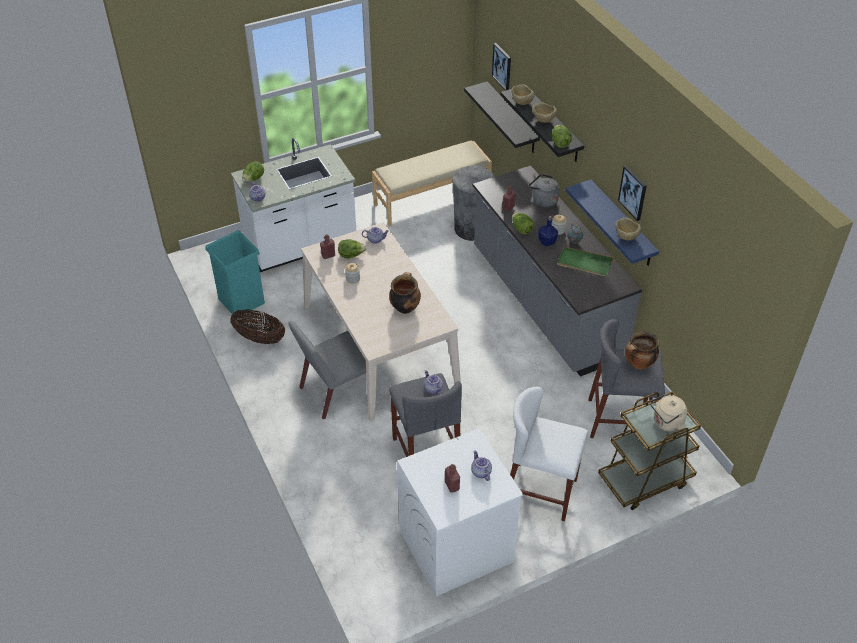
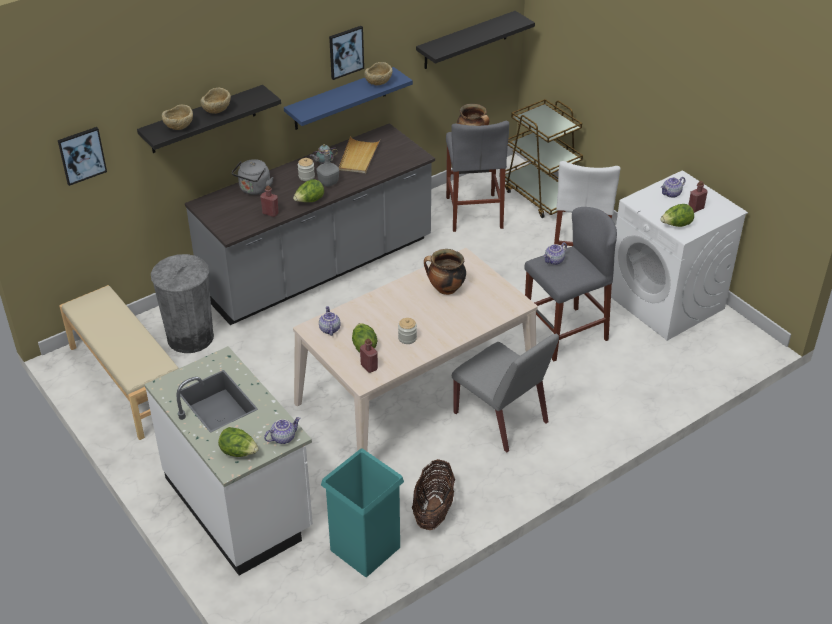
camera: 100 degrees left, 5 degrees down
black shelf [464,81,540,153] -> black shelf moved to [416,11,535,69]
blue bottle [538,216,558,246] -> grey bottle [317,150,339,187]
lettuce [552,125,572,148] -> lettuce moved to [660,204,694,227]
green tray [557,247,614,277] -> beige tray [339,136,380,174]
beige kettle [650,394,687,432] -> none

